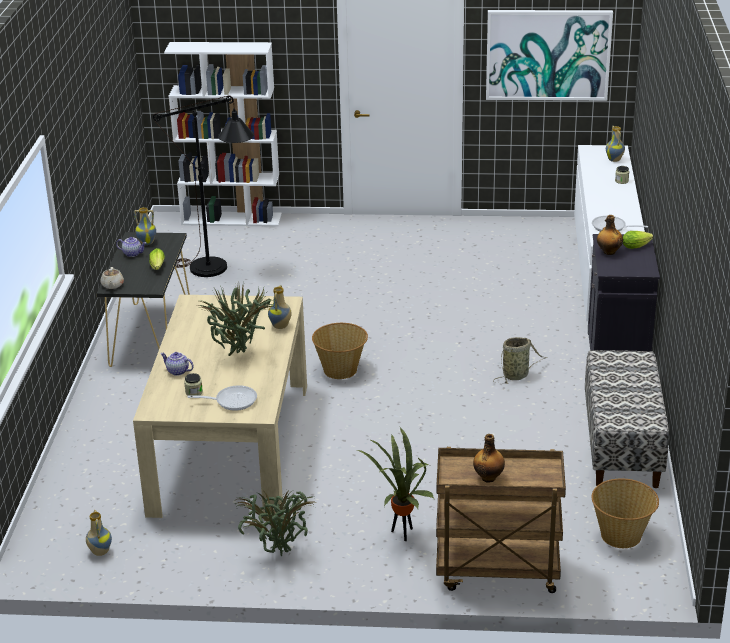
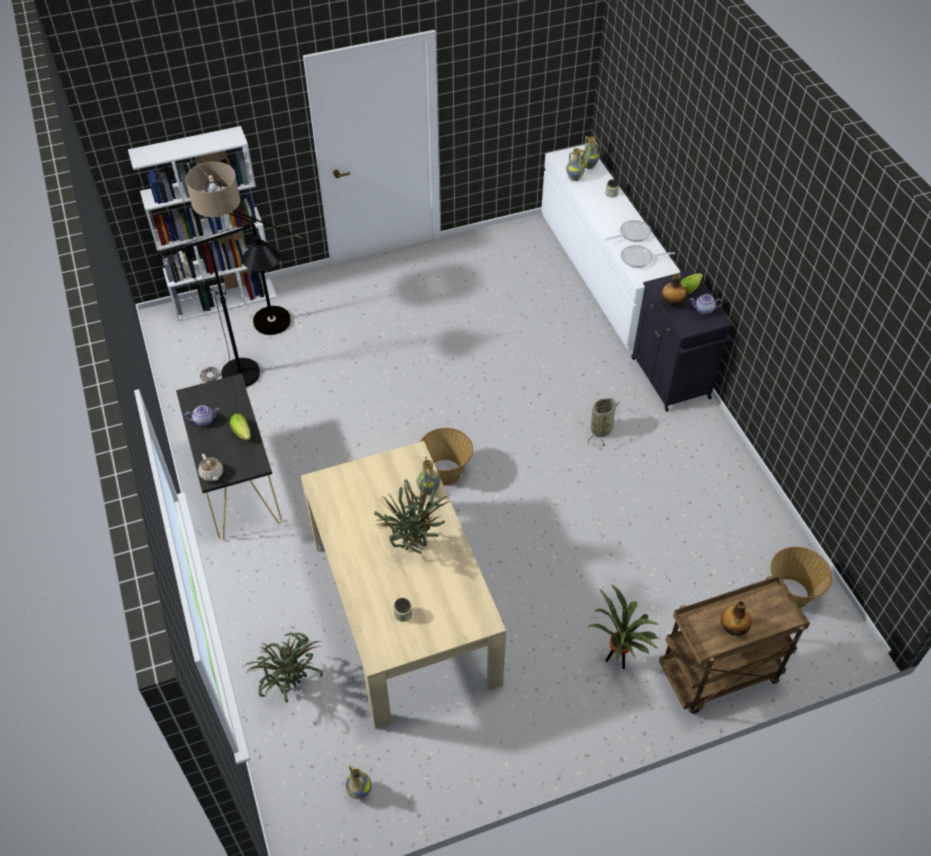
camera: 25 degrees left, 20 degrees up
vase [134,207,156,245] -> vase moved to [566,148,585,181]
teapot [160,352,194,376] -> teapot moved to [690,294,722,315]
frying pan [187,385,257,411] -> frying pan moved to [605,220,651,242]
potted plant [234,489,317,556] -> potted plant moved to [245,632,323,703]
picture [486,10,613,101] -> none
bench [585,350,669,488] -> none
none -> floor lamp [186,162,303,335]

